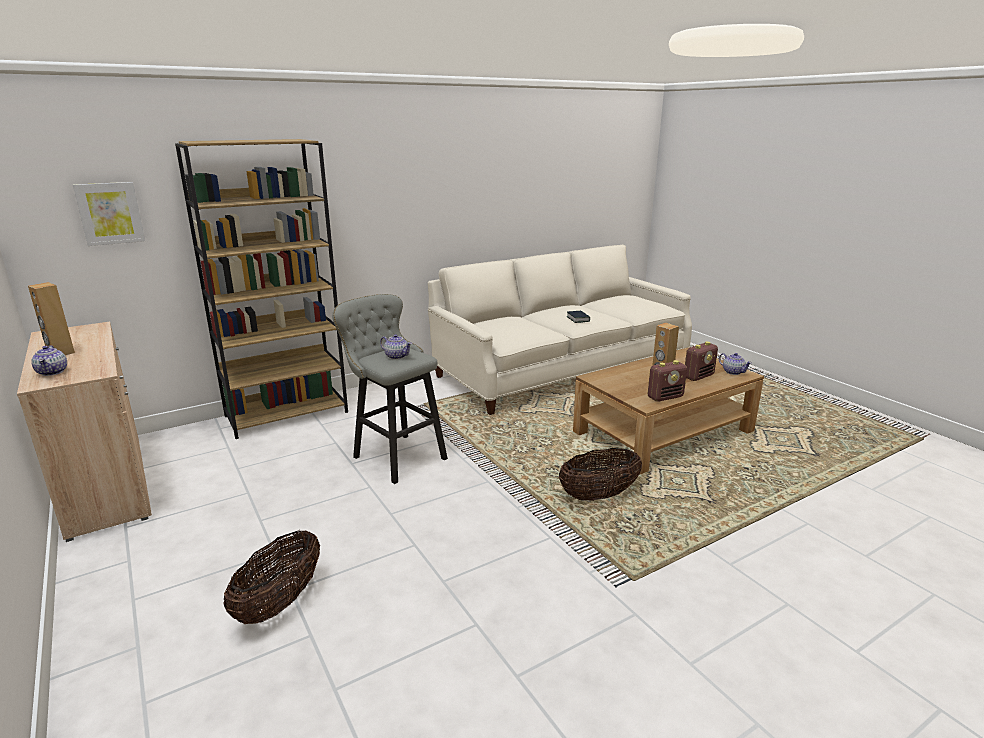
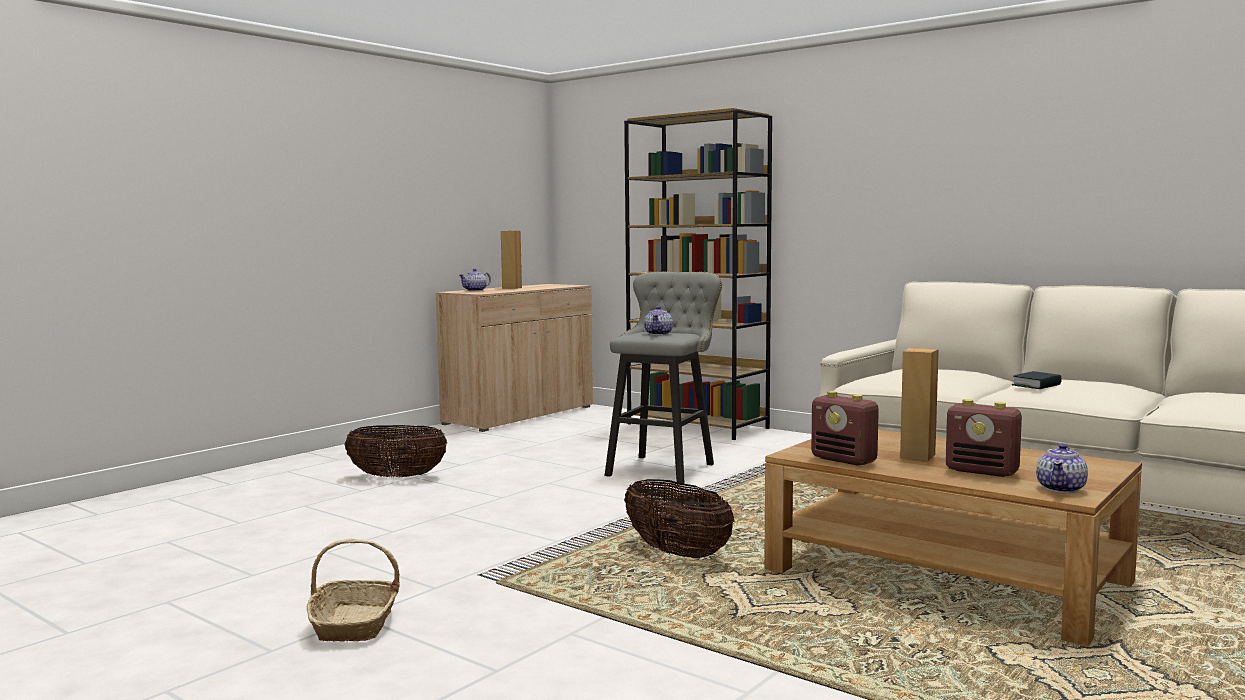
camera: 70 degrees right, 15 degrees down
picture [73,182,145,246] -> none
none -> basket [307,539,400,642]

